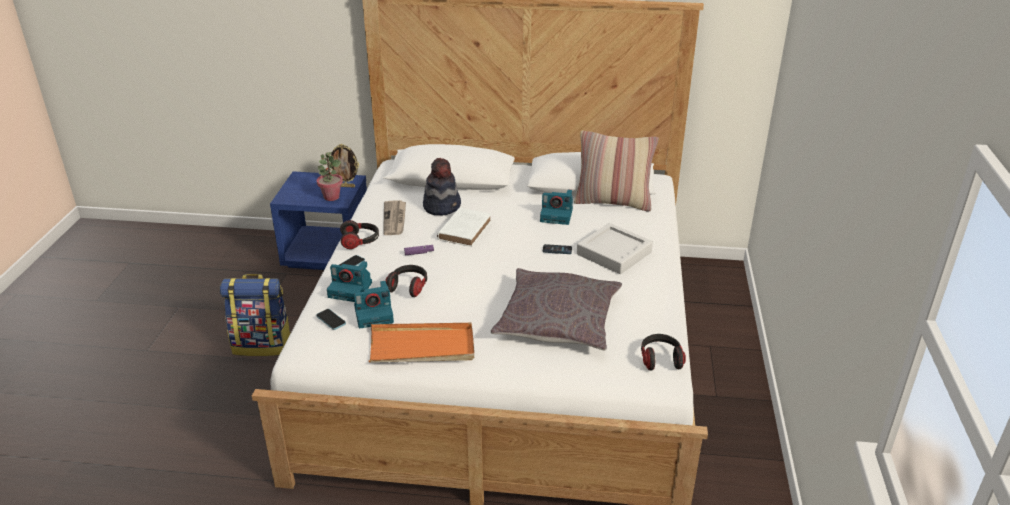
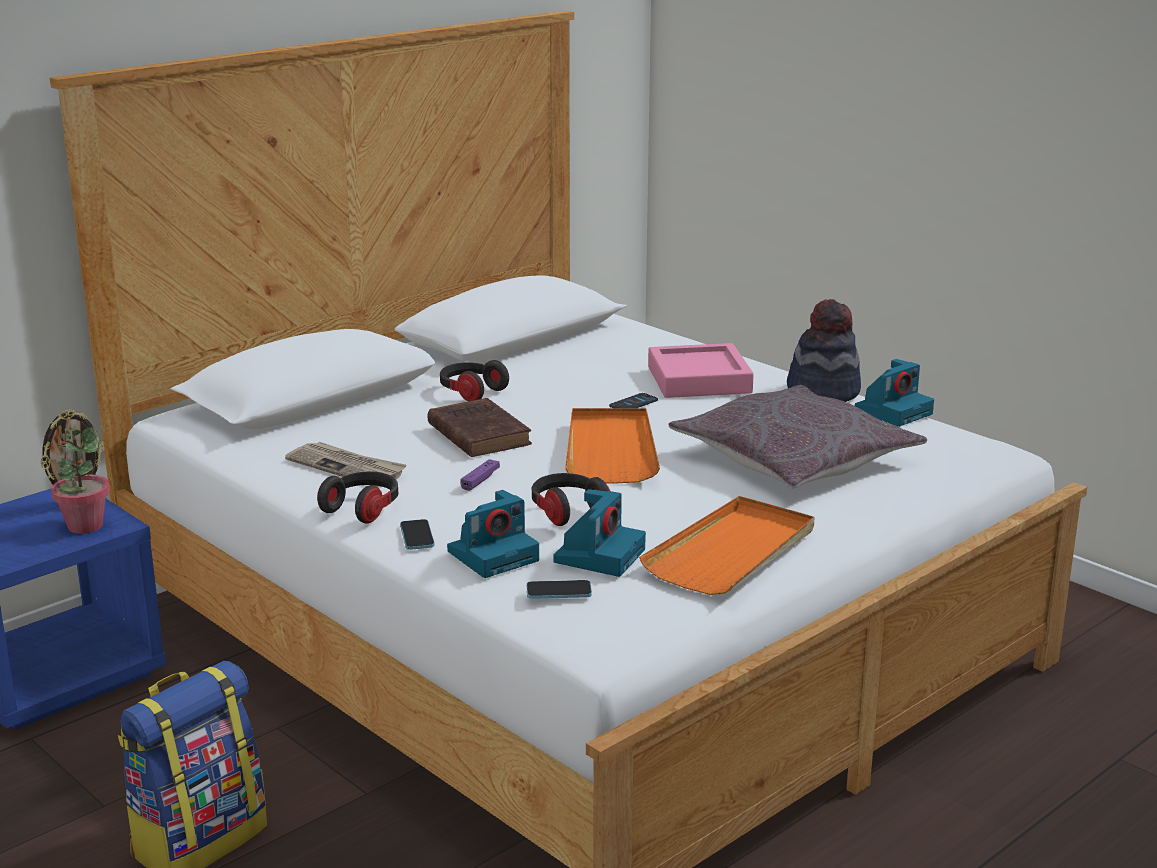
camera: 50 degrees left, 10 degrees down
hat [423,158,461,215] -> hat moved to [787,299,861,402]
white book [437,208,492,247] -> brown book [428,398,532,457]
camera [540,190,573,225] -> camera moved to [855,359,934,427]
pillow [574,130,658,211] -> none
grey tray [577,223,653,274] -> pink tray [648,343,754,398]
headphones [641,334,686,370] -> headphones moved to [440,360,509,401]
none -> orange tray [565,408,660,484]

